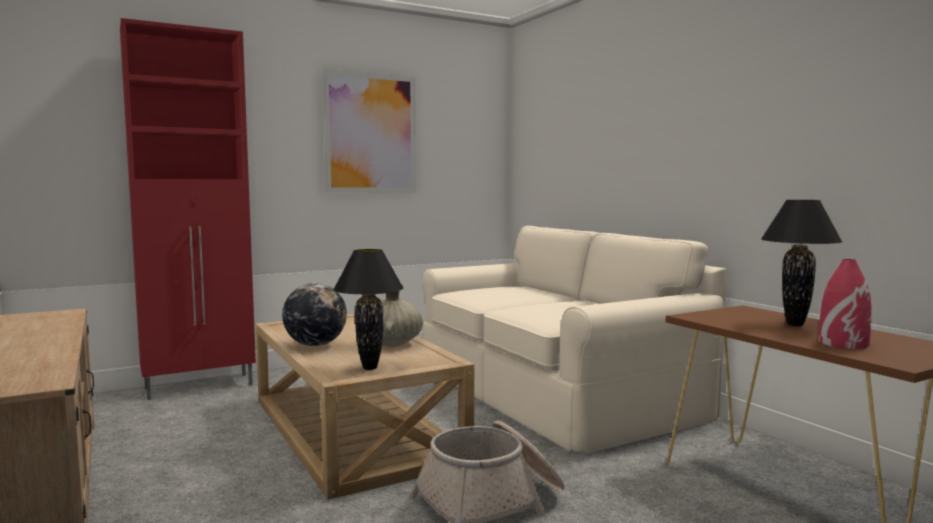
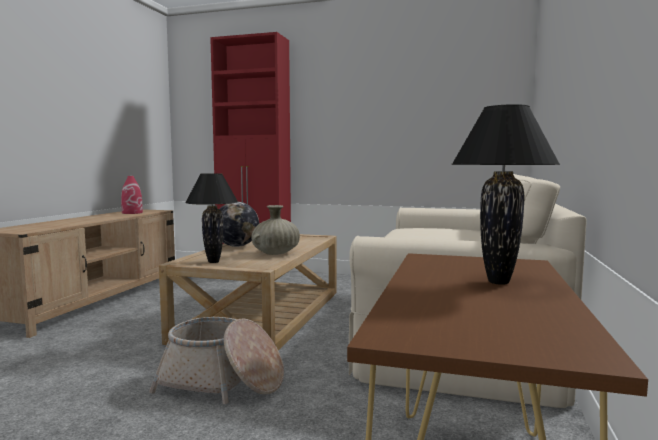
camera: 45 degrees right, 0 degrees up
picture [322,69,416,193] -> none
red vase [819,259,872,349] -> red vase moved to [121,176,143,214]

